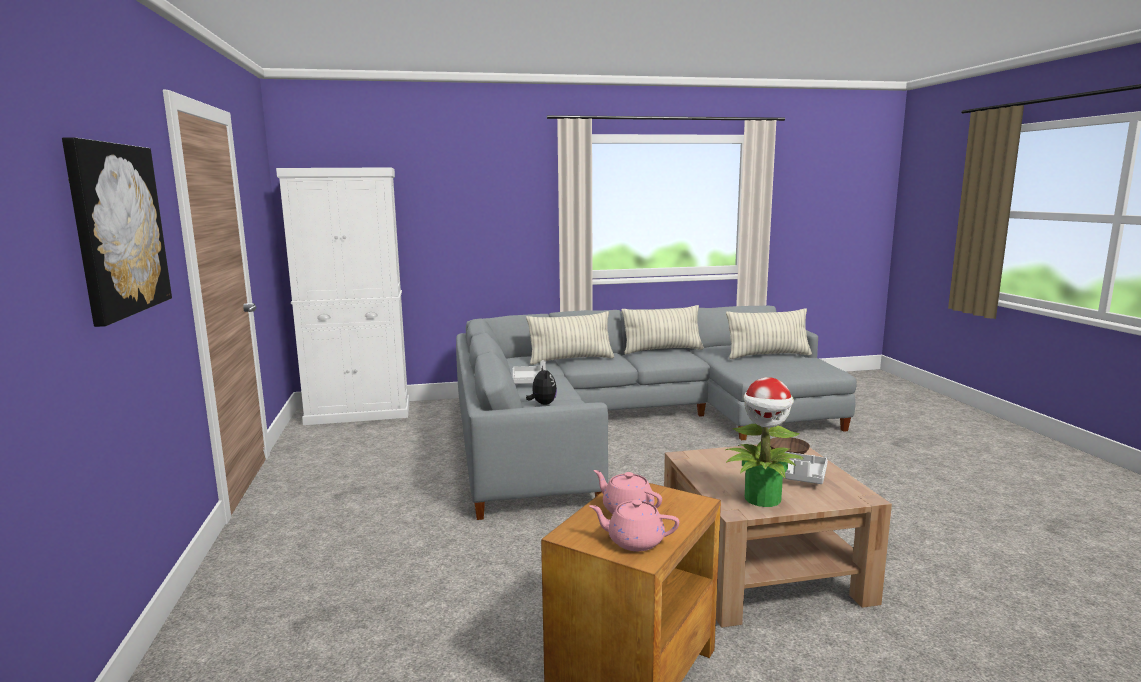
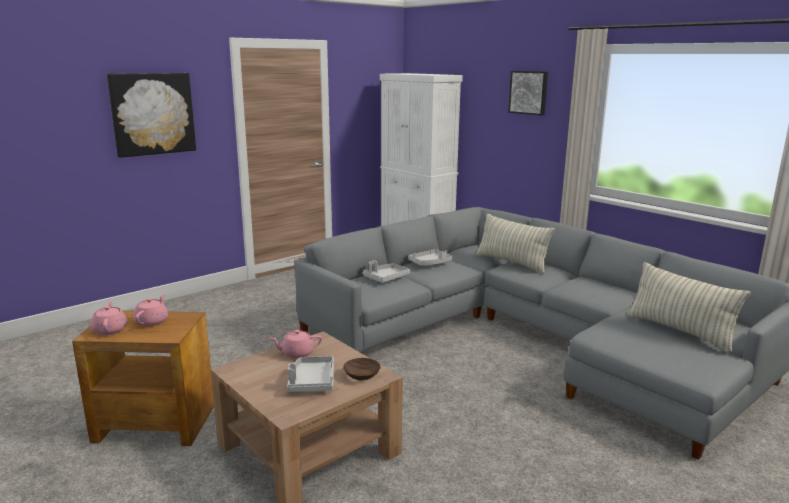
camera: 60 degrees right, 5 degrees up
plush toy [526,366,557,405] -> grey tray [363,260,410,283]
pillow [621,305,704,354] -> none
potted plant [725,377,804,507] -> none
none -> pink teapot [270,330,322,359]
none -> picture [508,71,548,116]

